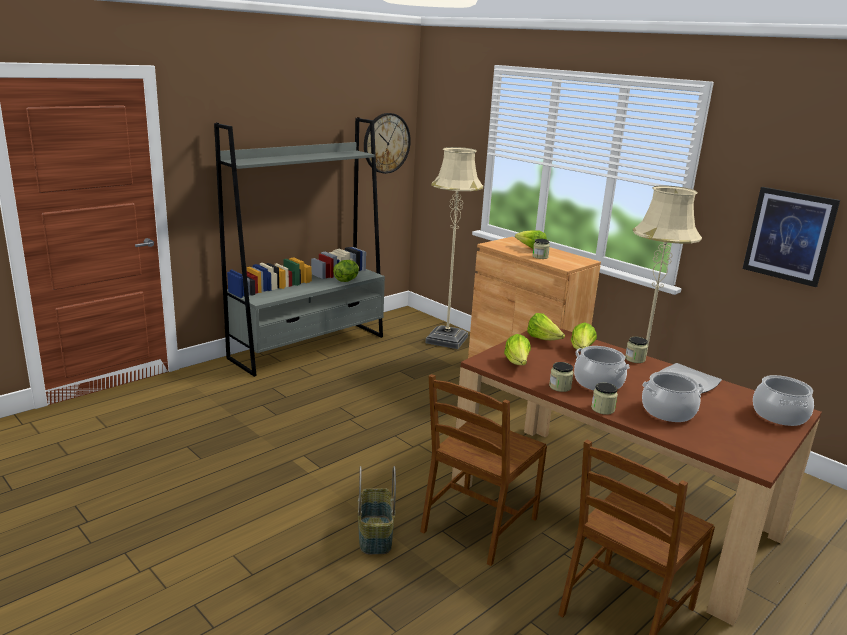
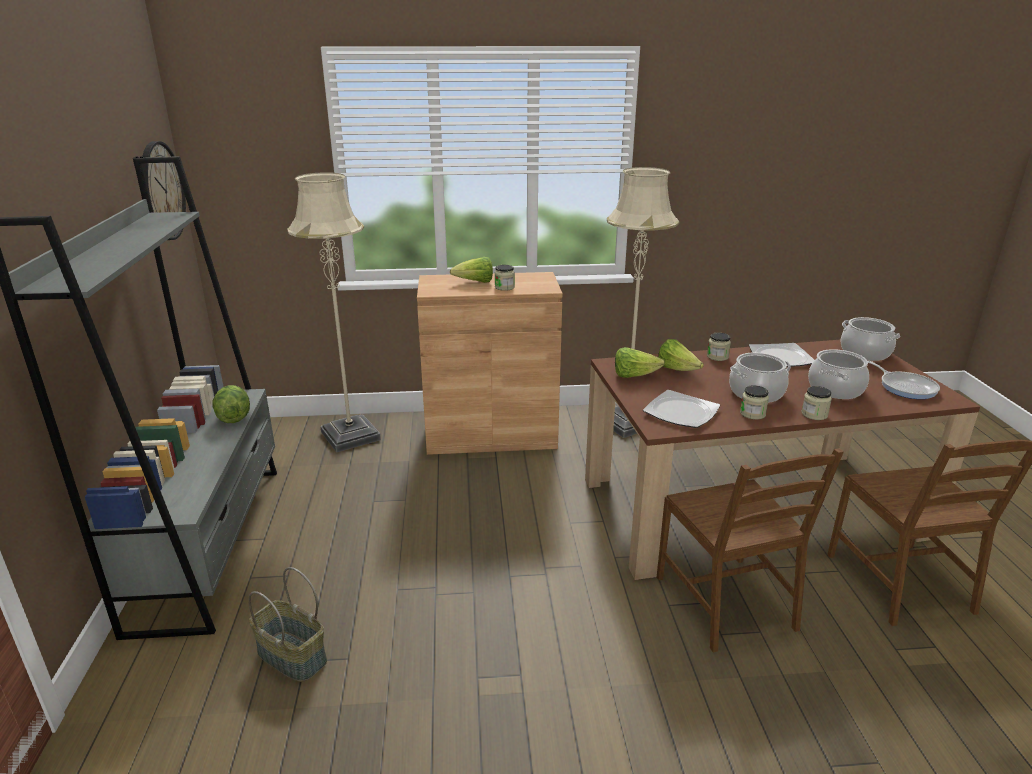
camera: 50 degrees left, 5 degrees up
basket [358,466,396,554] -> basket moved to [248,567,327,682]
lettuce [504,334,531,365] -> plate [643,390,720,428]
picture [743,187,840,287] -> none
none -> frying pan [868,361,940,399]

